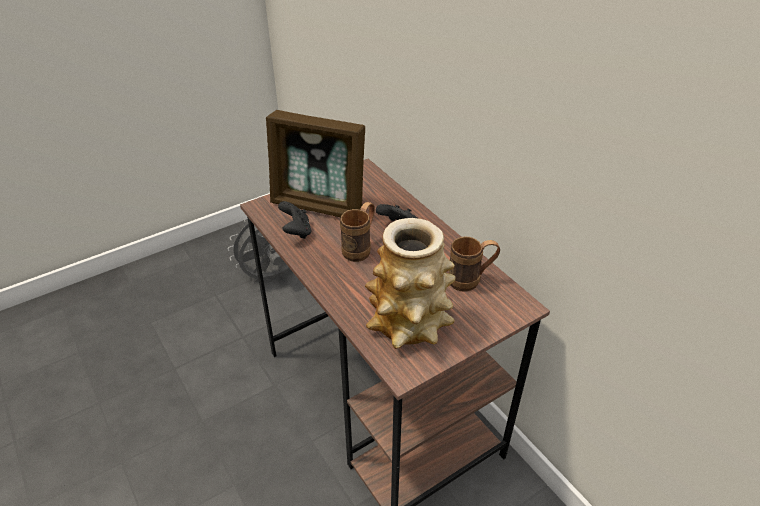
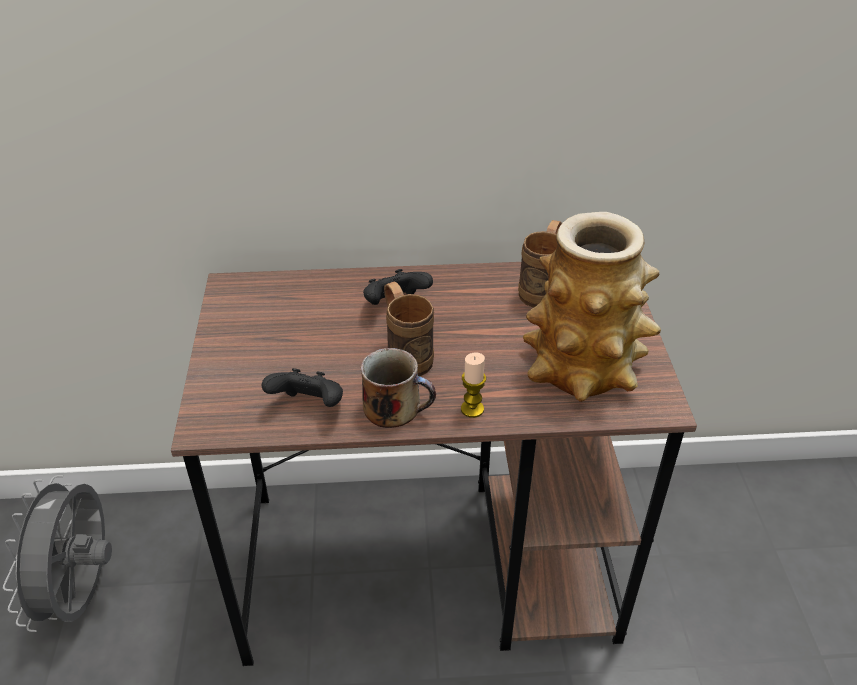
camera: 60 degrees left, 0 degrees up
picture frame [266,110,365,218] -> none
none -> mug [361,348,436,428]
none -> candle [461,352,486,418]

